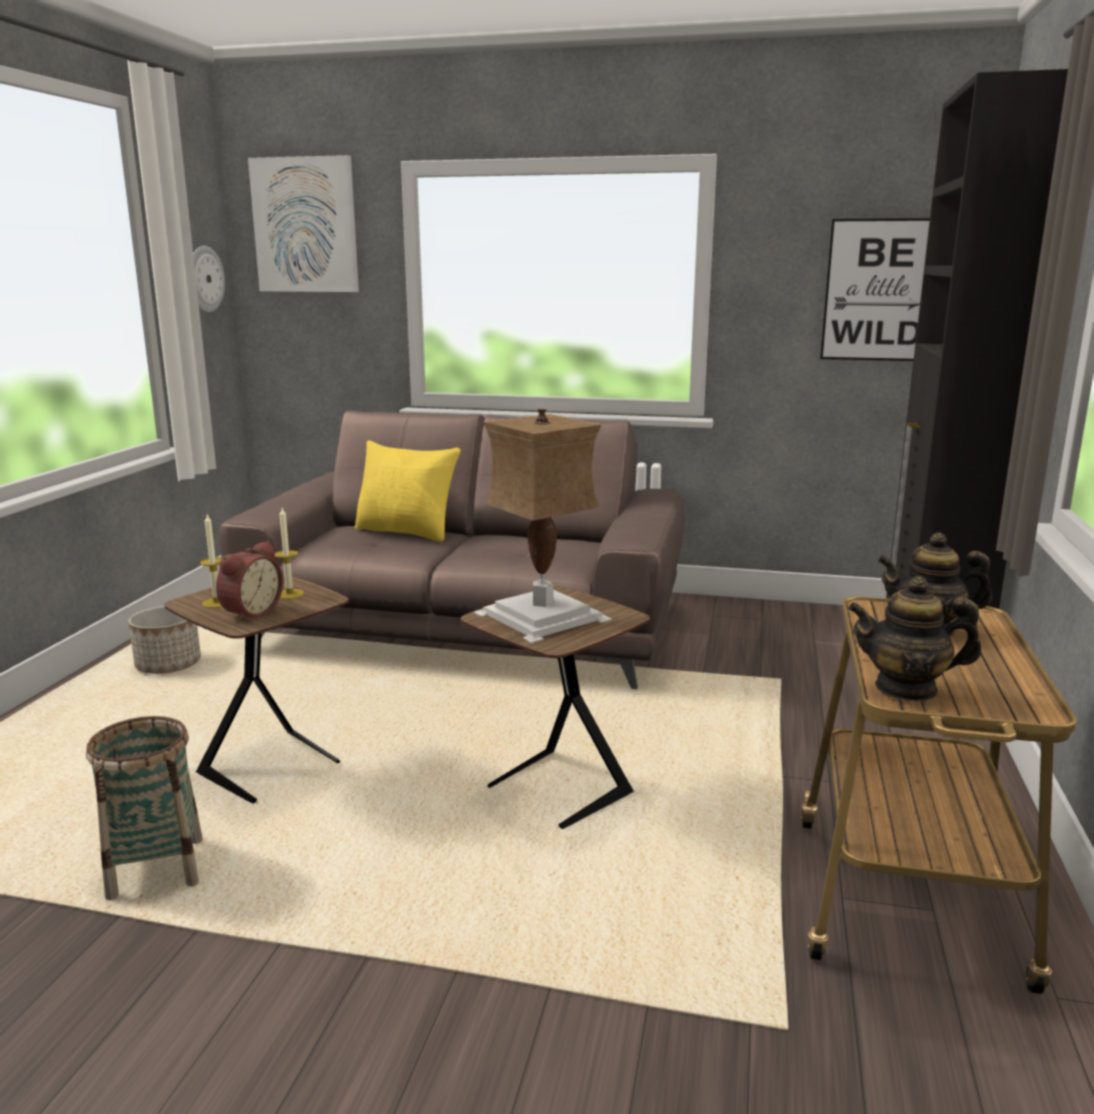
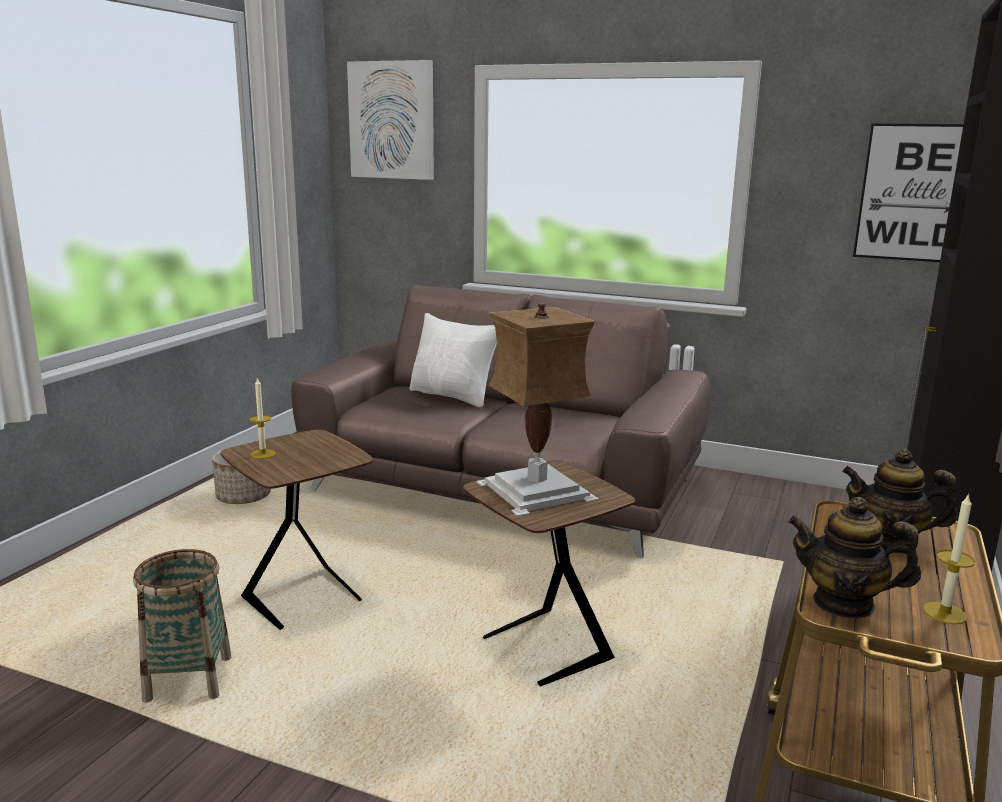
camera: 10 degrees right, 0 degrees up
wall clock [193,246,225,312] -> none
alarm clock [216,541,283,623] -> none
candle [275,508,304,599] -> candle moved to [923,493,975,624]
yellow pillow [355,440,461,542] -> white pillow [409,313,497,408]

